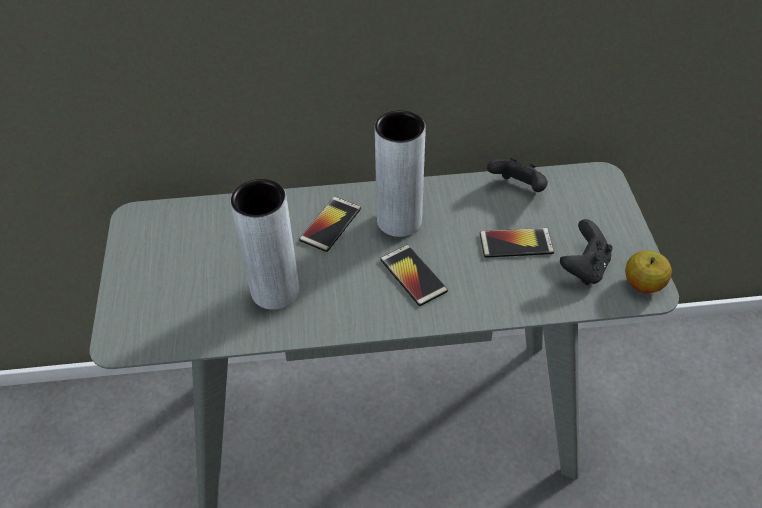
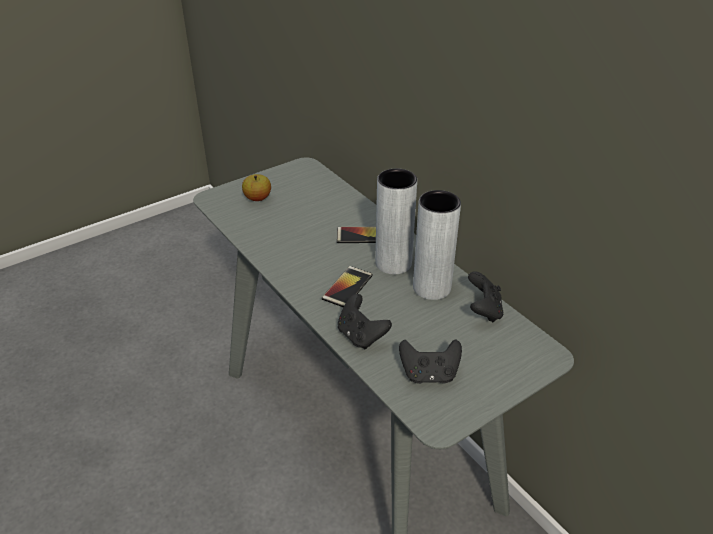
camera: 60 degrees right, 10 degrees down
grey vase [231,179,299,310] -> grey vase moved to [413,190,461,300]
phone [480,228,554,258] -> none
apple [625,250,672,293] -> apple moved to [242,174,271,201]
none -> black game controller [338,294,392,349]

